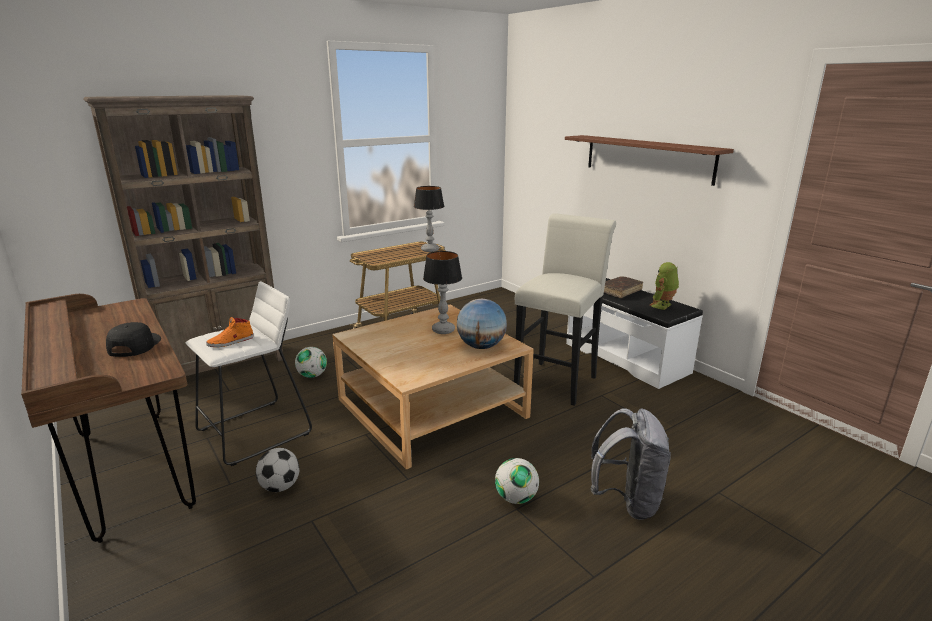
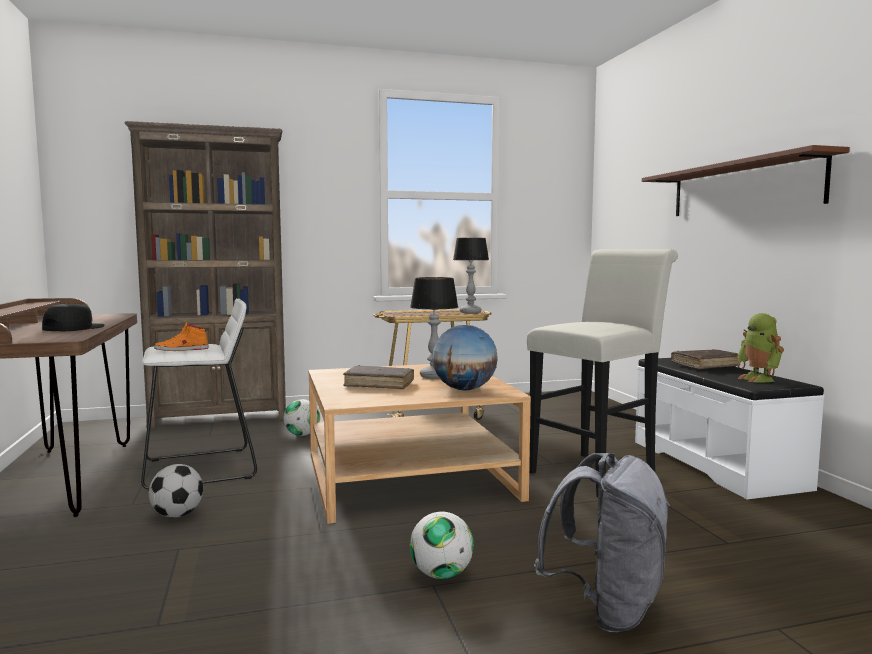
camera: 20 degrees right, 15 degrees down
toy robot [650,262,679,310] -> toy robot turned 75 degrees counterclockwise [737,313,784,382]
none -> brown book [343,365,414,389]

